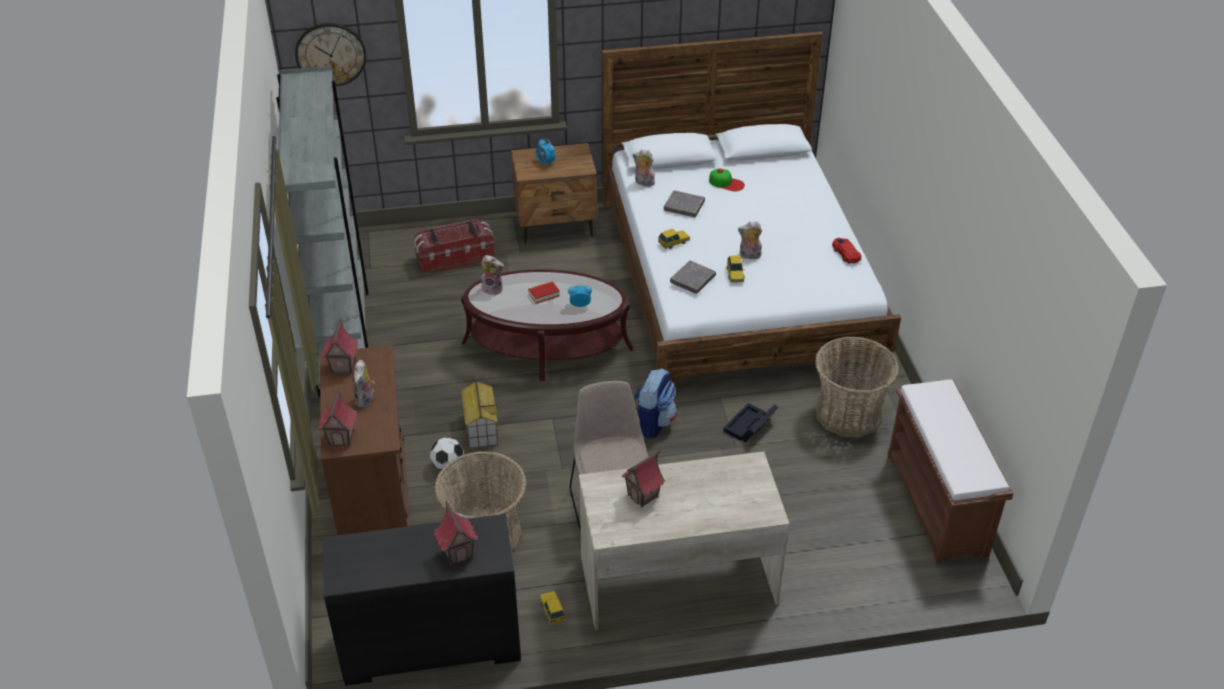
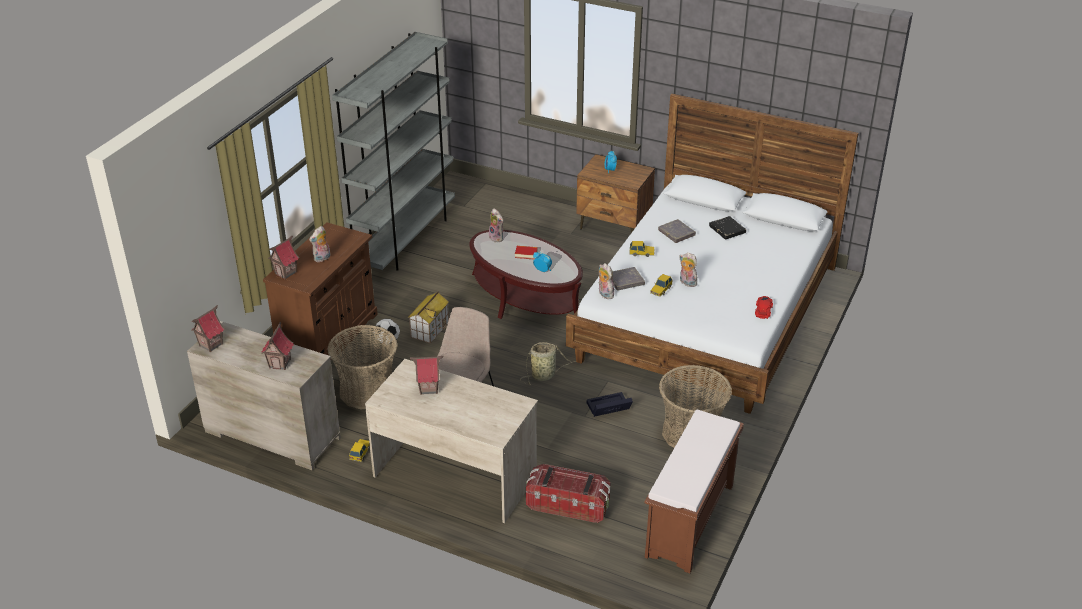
camera: 35 degrees right, 5 degrees down
wall clock [295,23,366,87] -> none
toy house [322,317,358,374] -> toy house moved to [191,305,225,352]
black dresser [323,514,521,686] -> beige dresser [187,321,341,470]
storage box [414,219,495,274] -> storage box moved to [526,464,611,523]
plush toy [632,149,655,188] -> plush toy moved to [599,263,616,299]
backpack [634,368,677,439] -> basket [520,342,576,385]
cap [709,168,745,192] -> black book [709,216,746,240]

